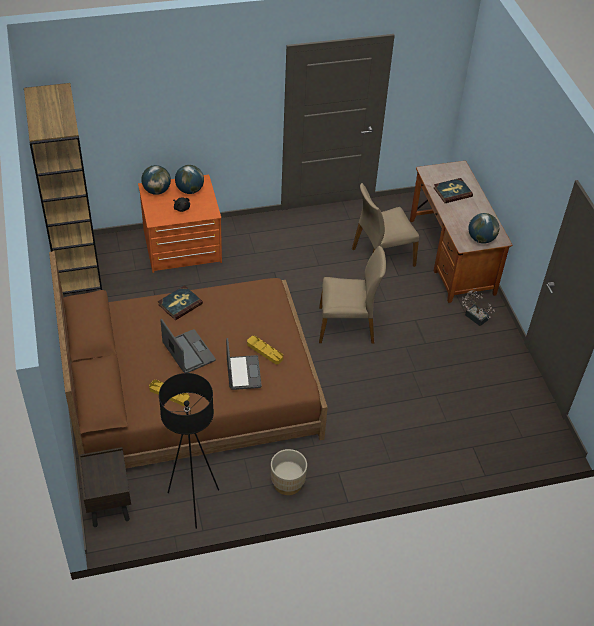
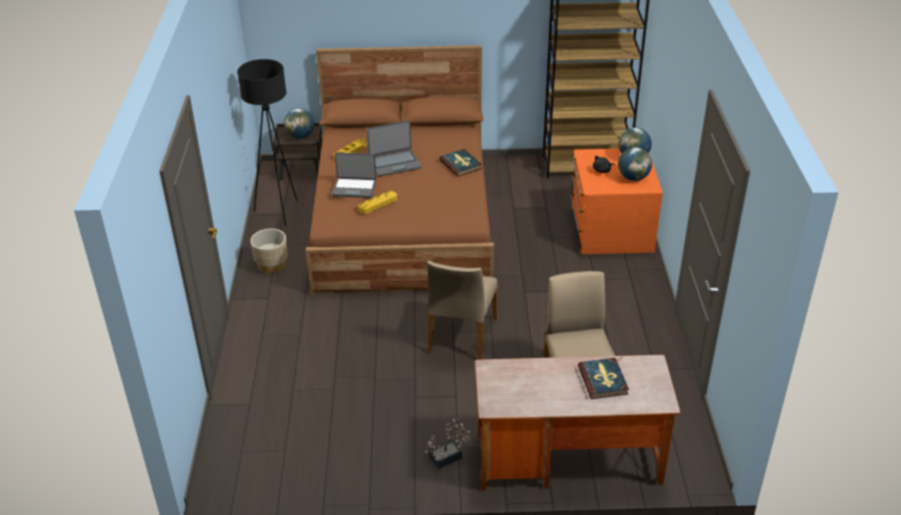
camera: 105 degrees right, 10 degrees down
globe [469,213,499,244] -> globe moved to [284,108,314,139]

